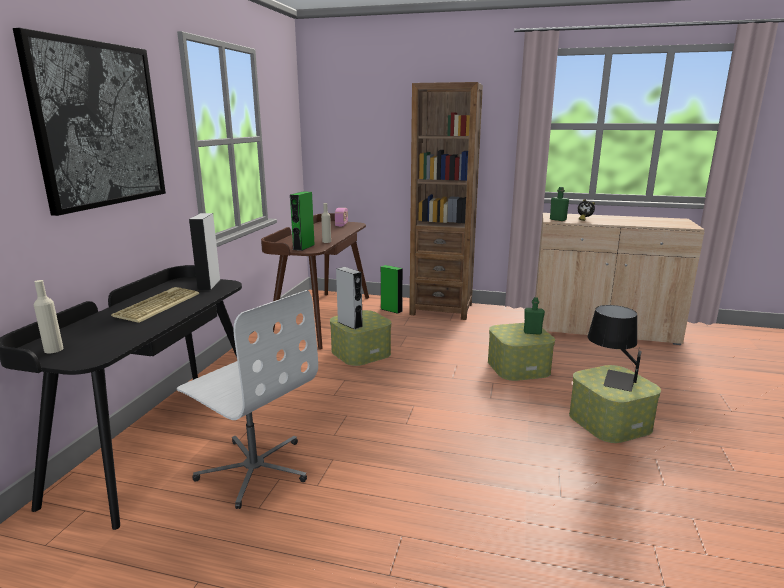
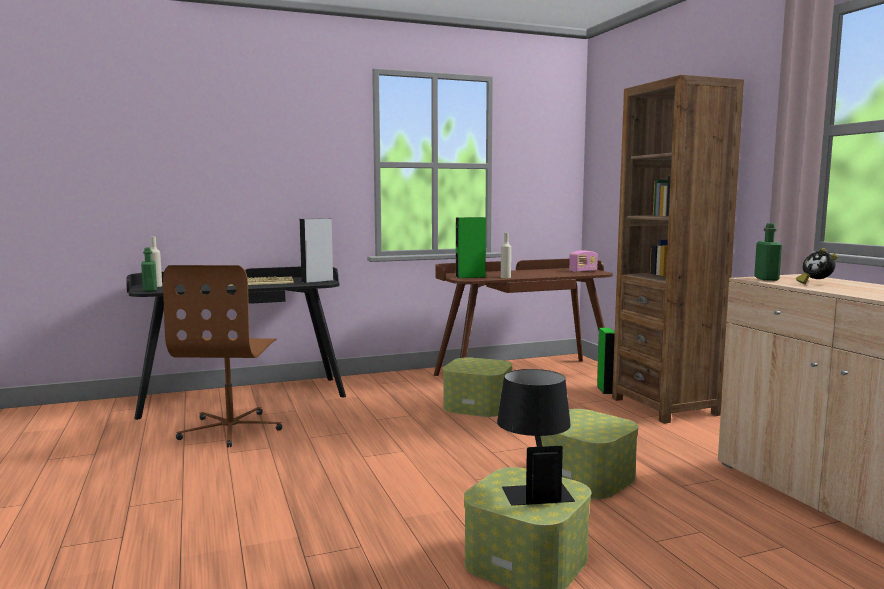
camera: 55 degrees right, 10 degrees down
picture [13,28,166,216] -> none
white office chair [177,290,318,509] -> brown office chair [163,265,282,448]
grey speaker [336,267,363,330] -> none
green bottle [524,297,545,335] -> green bottle moved to [141,247,157,292]

